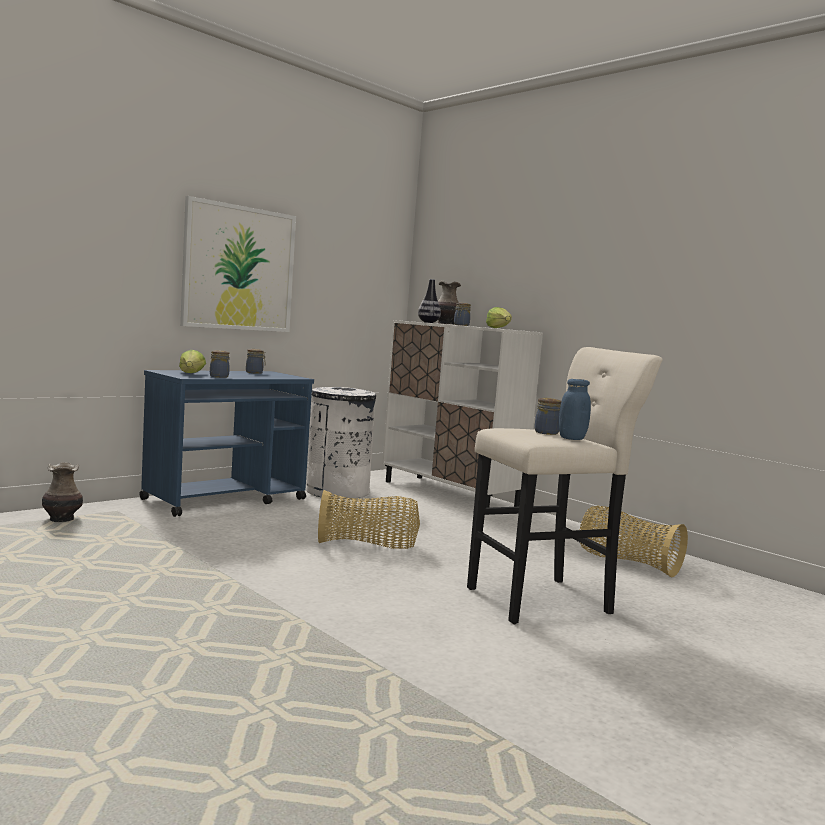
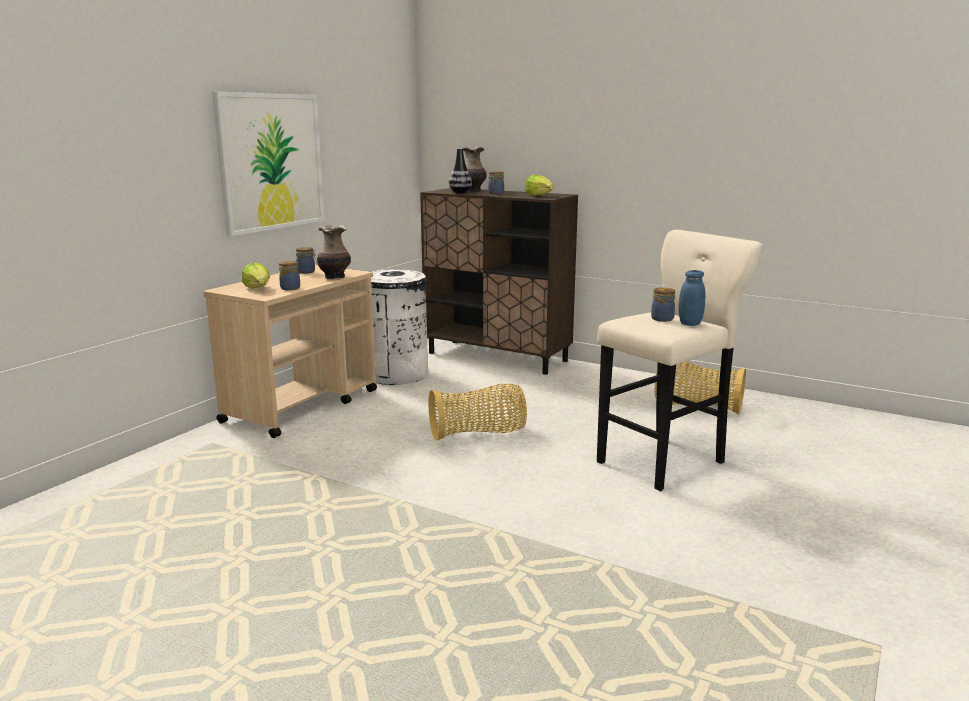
camera: 15 degrees left, 10 degrees up
vase [42,462,83,522] -> vase moved to [317,225,351,279]
blue cart [139,370,314,517] -> beige cart [203,265,377,438]
white cabinet [382,320,543,508] -> brown cabinet [420,188,578,375]

